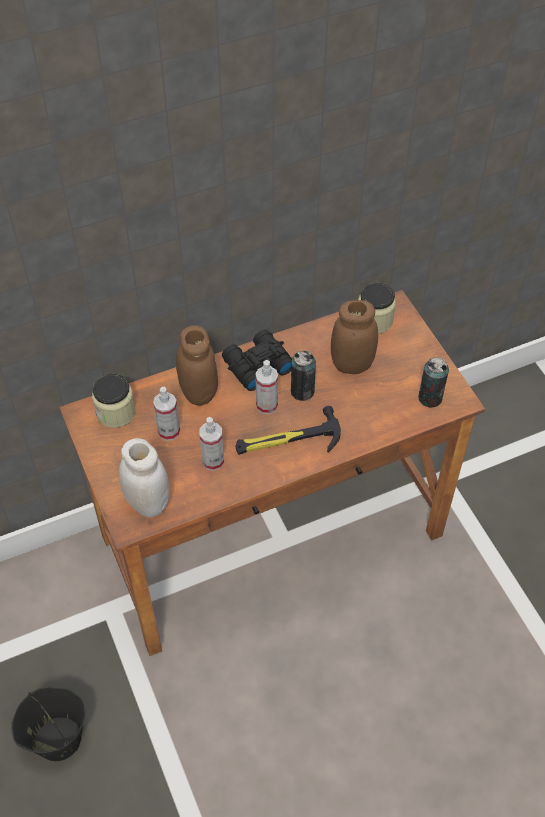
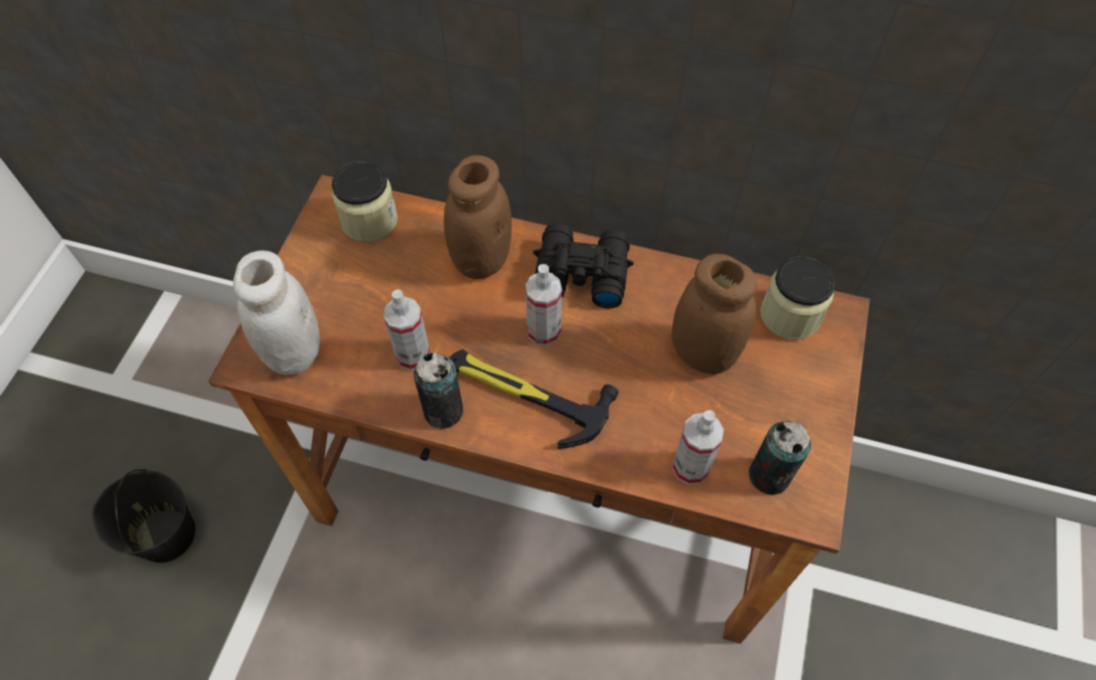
camera: 40 degrees right, 5 degrees up
spray bottle [153,387,180,441] -> spray bottle moved to [672,410,724,485]
can [291,350,316,401] -> can moved to [414,352,464,429]

